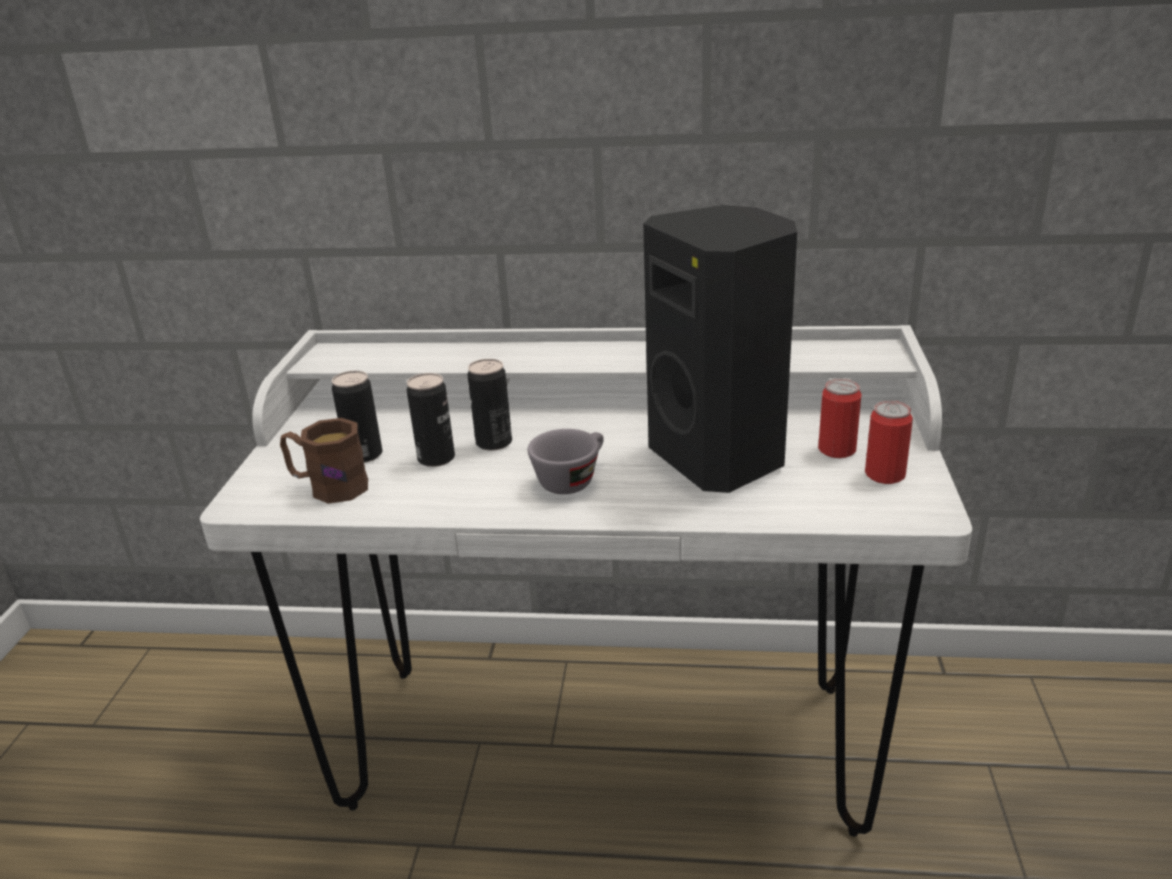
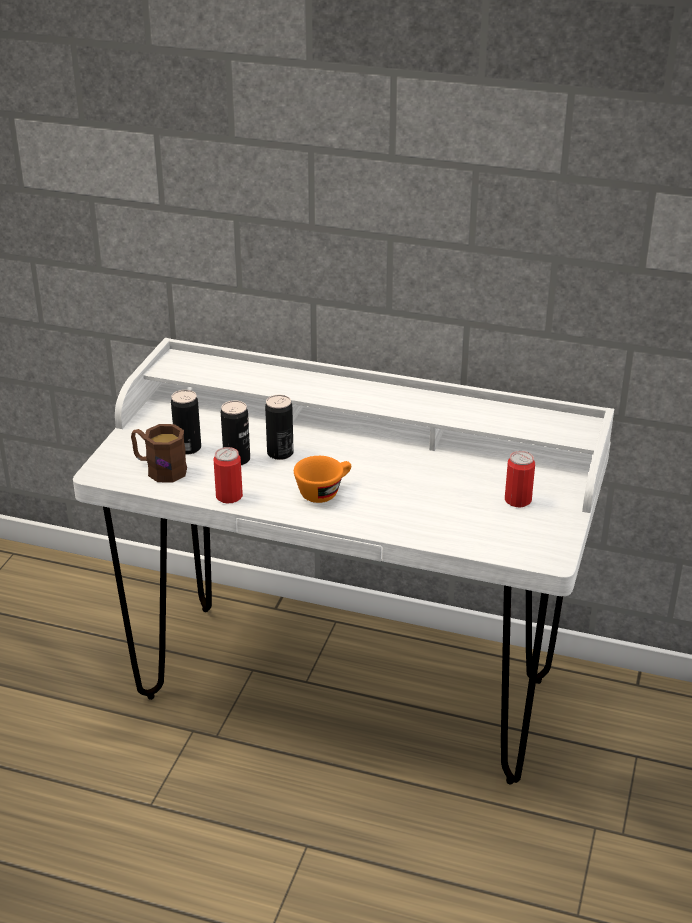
camera: 10 degrees right, 5 degrees up
grey cup [528,429,604,494] -> orange cup [294,456,351,503]
black speaker [643,205,797,493] -> none
can [865,401,913,484] -> can moved to [213,447,243,504]

